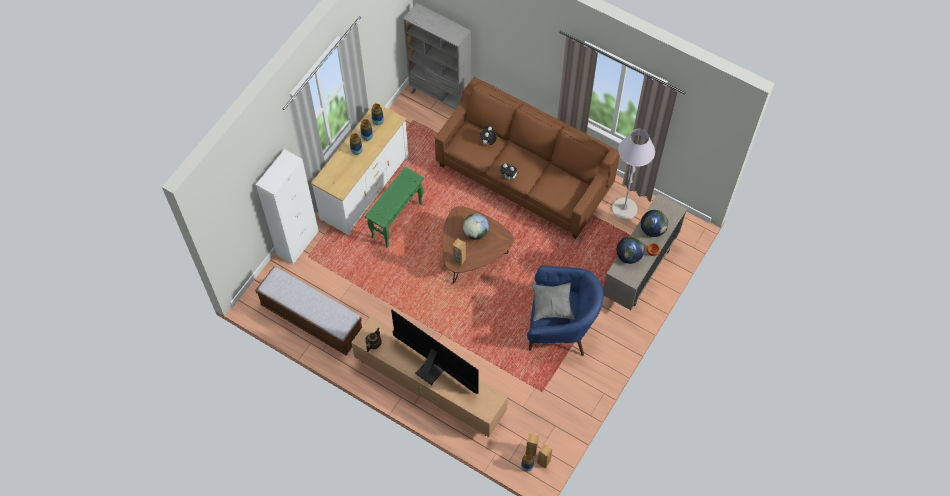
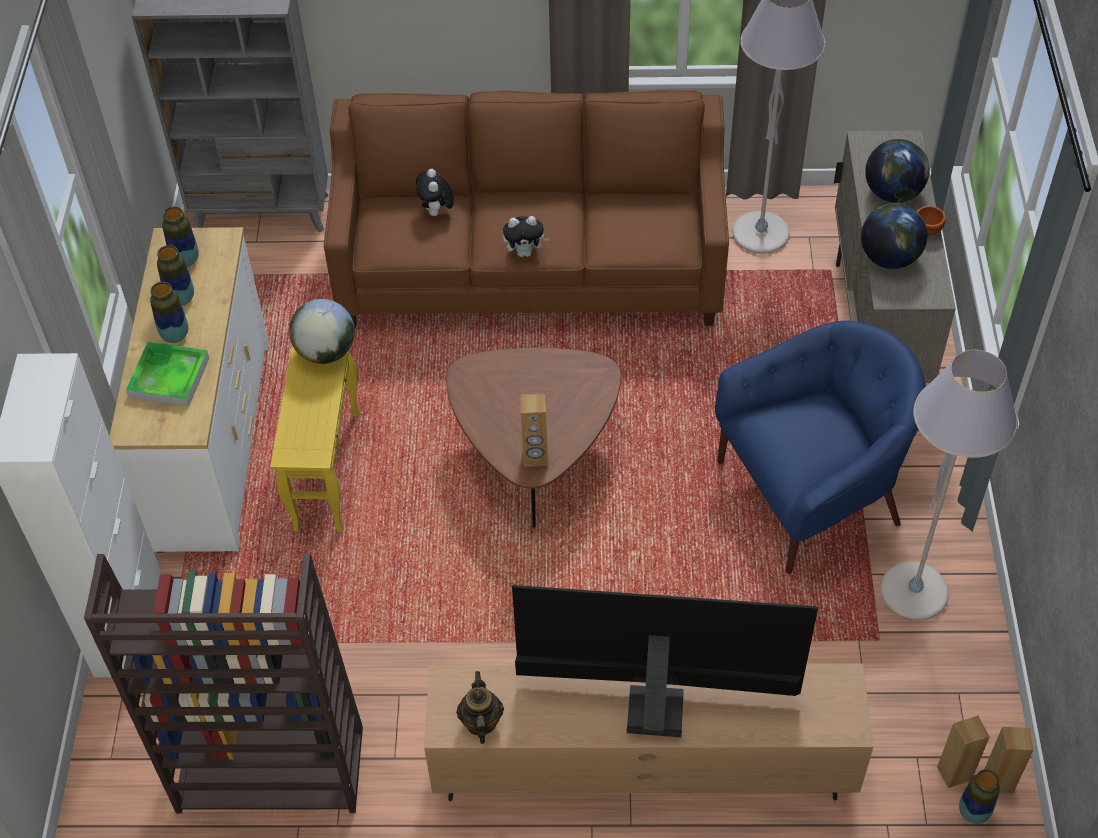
camera: 30 degrees left, 10 degrees down
bench [255,267,362,356] -> brown bookcase [84,553,363,814]
green side table [365,166,424,248] -> yellow side table [270,345,360,533]
globe [463,213,489,240] -> globe moved to [289,299,355,364]
grey pillow [531,283,575,321] -> none
none -> tray [126,342,209,407]
none -> grey floor lamp [880,350,1018,620]

